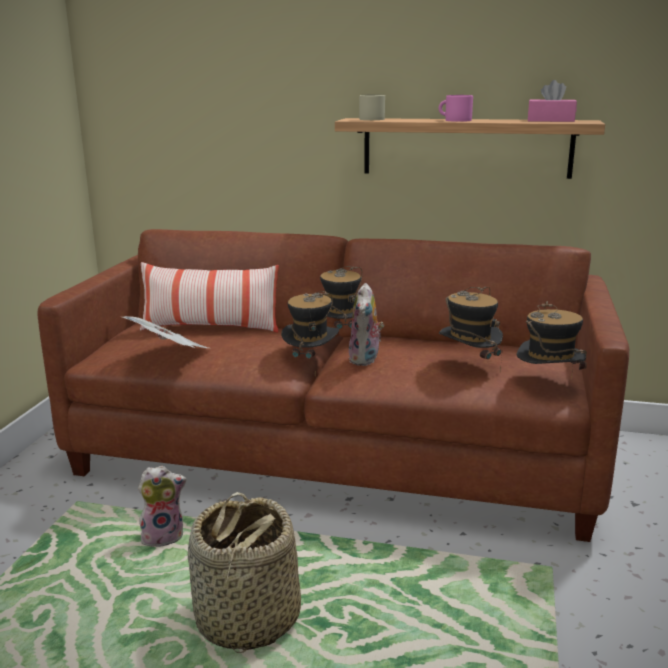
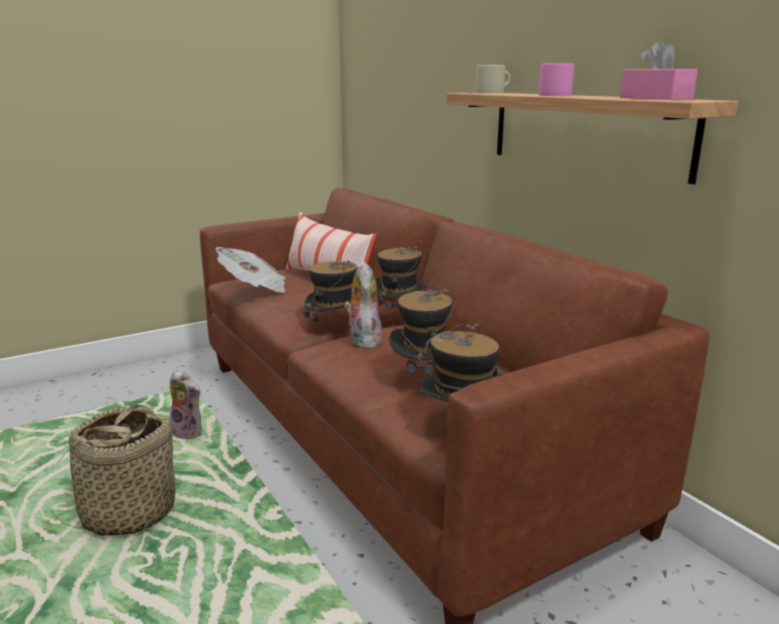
camera: 45 degrees right, 0 degrees up
plush toy [349,283,384,366] -> plush toy turned 120 degrees clockwise [344,261,382,349]

